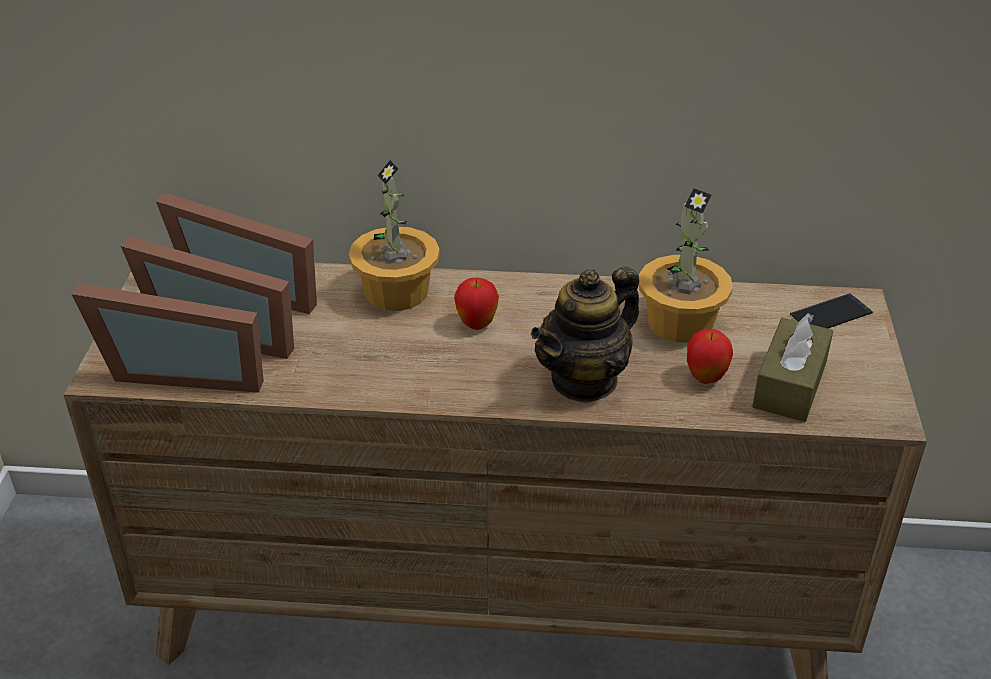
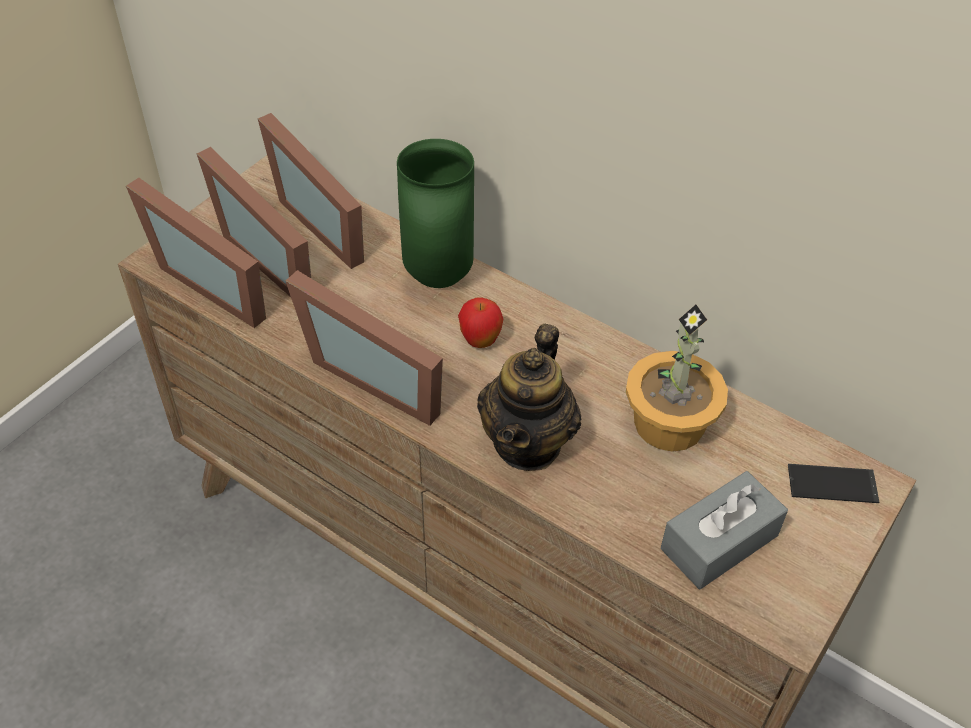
camera: 30 degrees right, 10 degrees up
potted plant [349,160,440,311] -> green vase [397,139,474,288]
teapot [531,266,639,403] -> teapot turned 60 degrees counterclockwise [477,324,581,471]
apple [687,329,733,384] -> none
brown tissue box [752,313,833,422] -> grey tissue box [661,471,788,589]
none -> picture frame [286,270,443,426]

